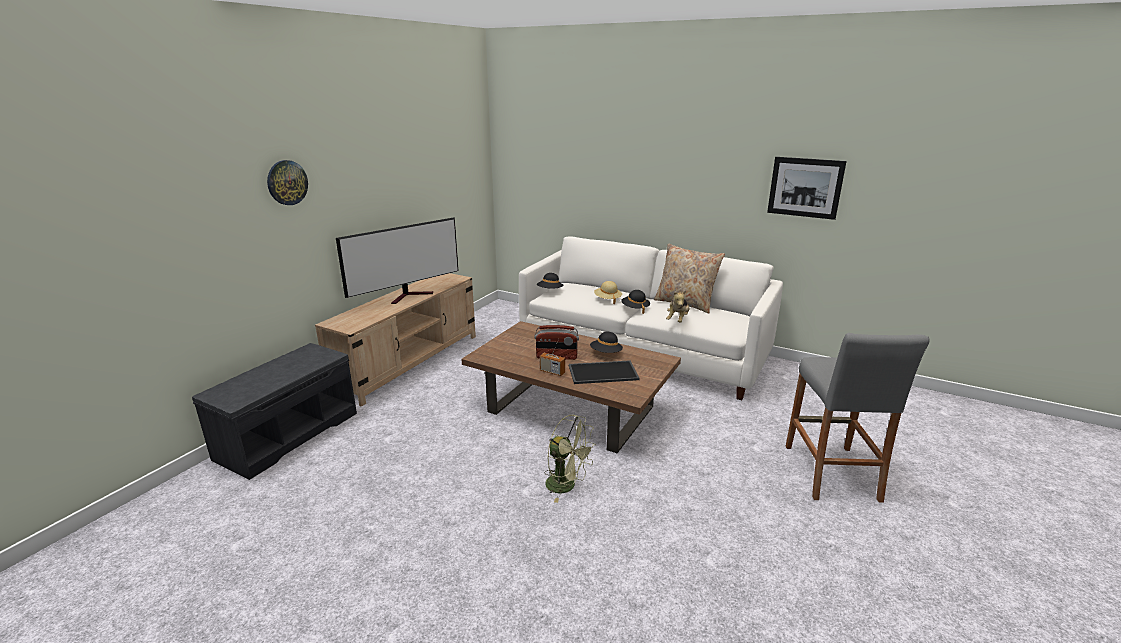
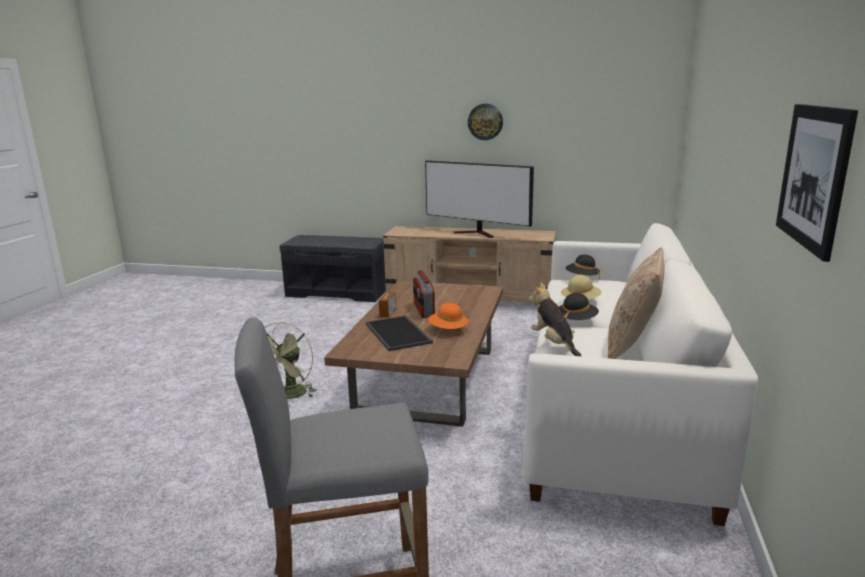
camera: 75 degrees right, 5 degrees down
wall clock [267,160,308,205] -> wall clock moved to [468,104,503,140]
black hat [590,332,623,353] -> orange hat [428,303,469,335]
plush toy [666,290,689,323] -> plush toy turned 60 degrees clockwise [529,282,581,356]

